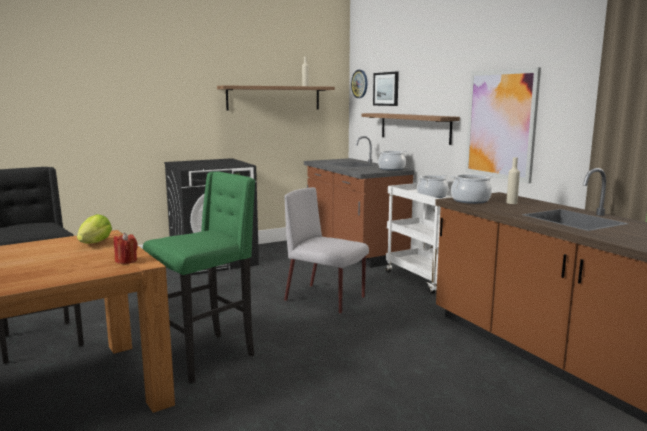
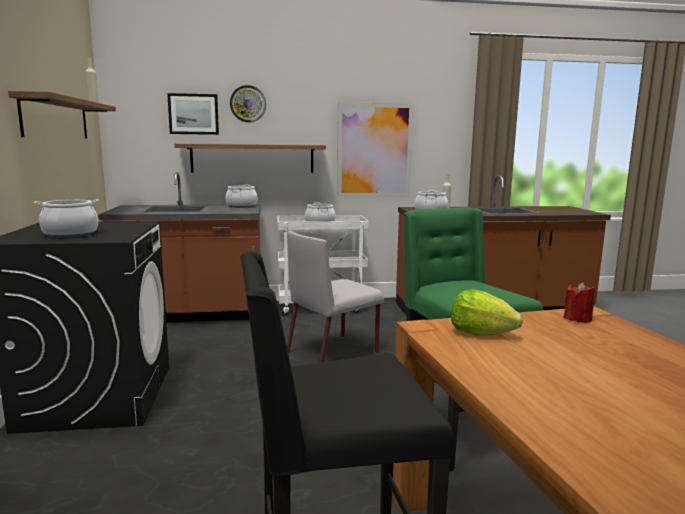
camera: 70 degrees left, 0 degrees up
wall clock [351,70,367,98] -> wall clock moved to [230,85,266,123]
none -> cooking pot [34,199,99,238]

